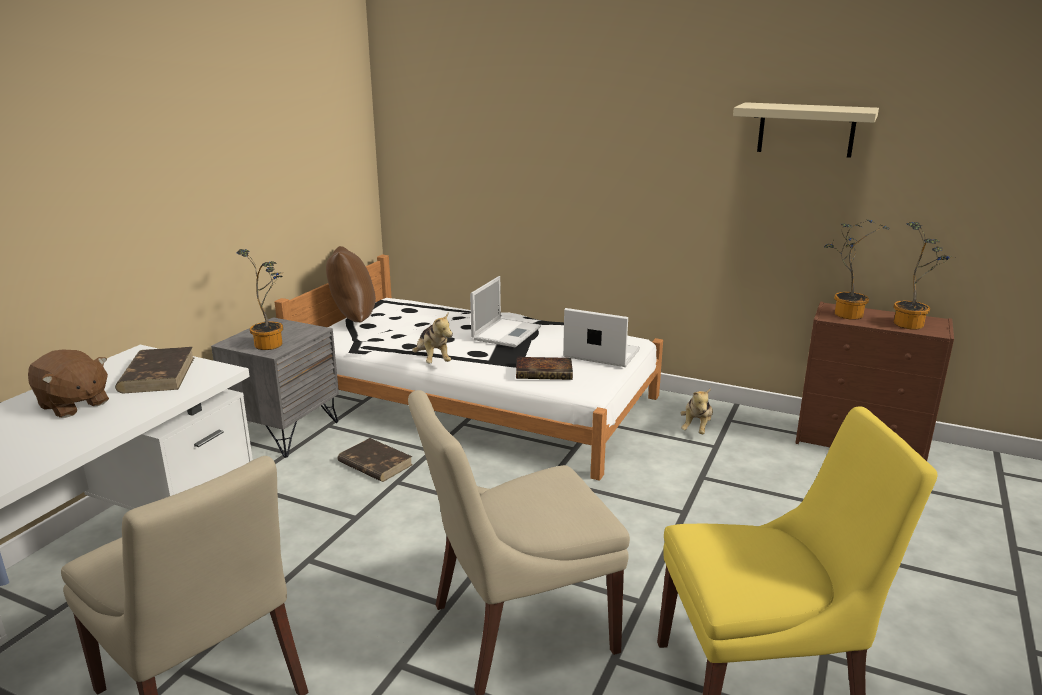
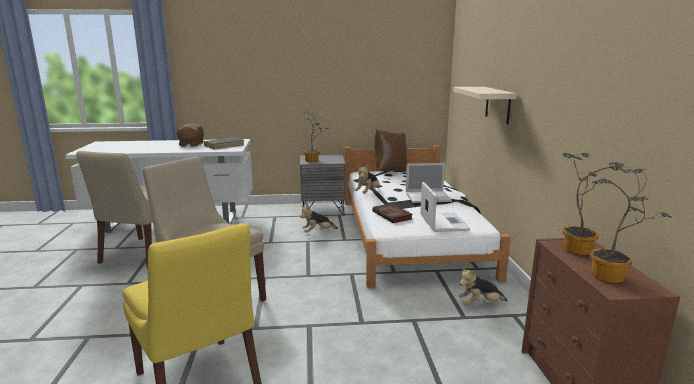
camera: 60 degrees right, 5 degrees down
brown book [338,438,412,482] -> plush toy [300,206,338,233]
beige shelf [733,102,879,158] -> beige shelf moved to [453,87,517,124]

